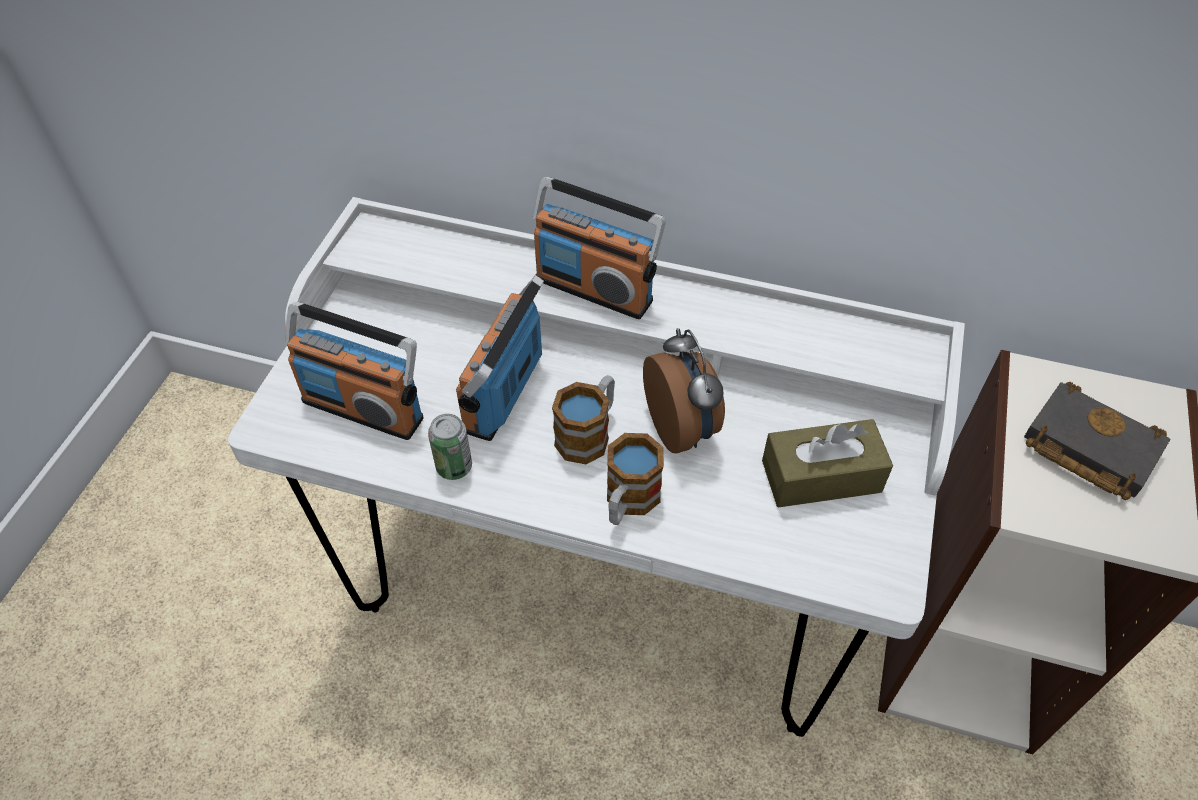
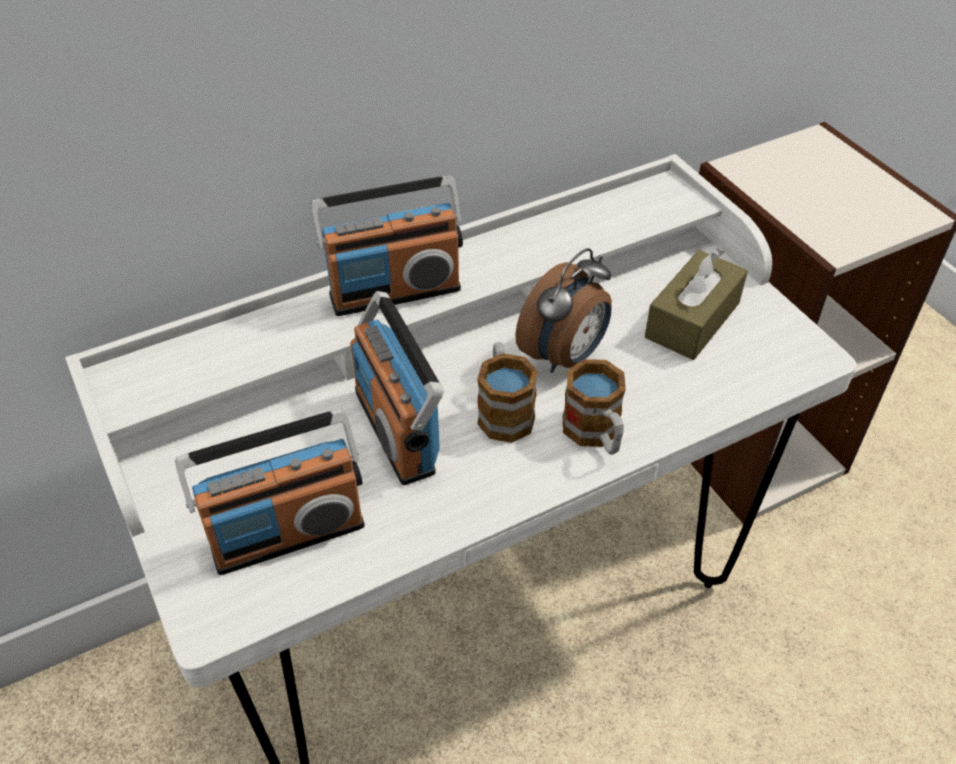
camera: 45 degrees left, 5 degrees down
can [428,414,472,480] -> none
alarm clock [643,328,725,453] -> alarm clock turned 105 degrees clockwise [515,248,612,373]
black book [1024,382,1170,500] -> none

